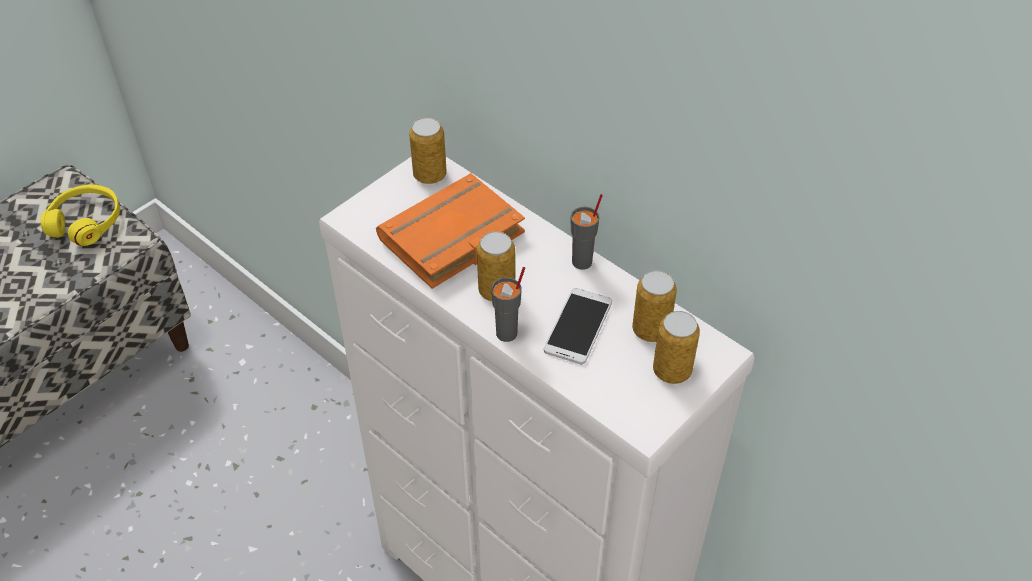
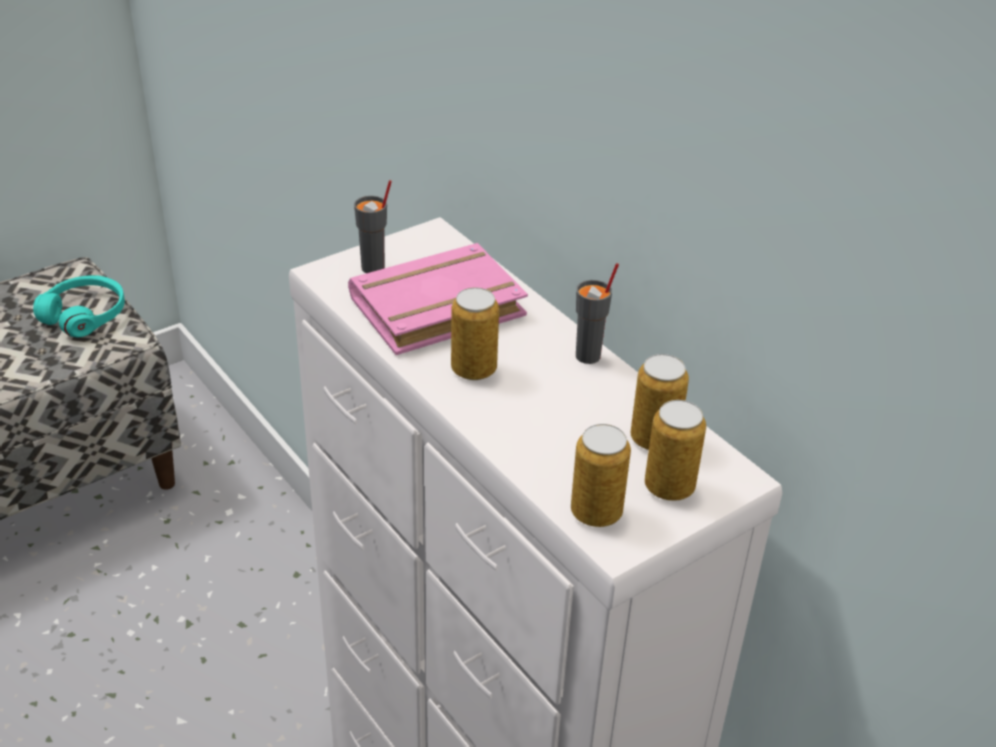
camera: 10 degrees right, 10 degrees down
yellow headphones [41,184,120,246] -> turquoise headphones [33,275,125,337]
orange book [376,173,525,289] -> pink book [348,243,528,355]
can [409,117,447,184] -> can moved to [571,424,631,527]
grey cup [491,267,525,342] -> grey cup moved to [354,180,392,273]
phone [544,288,612,364] -> none

